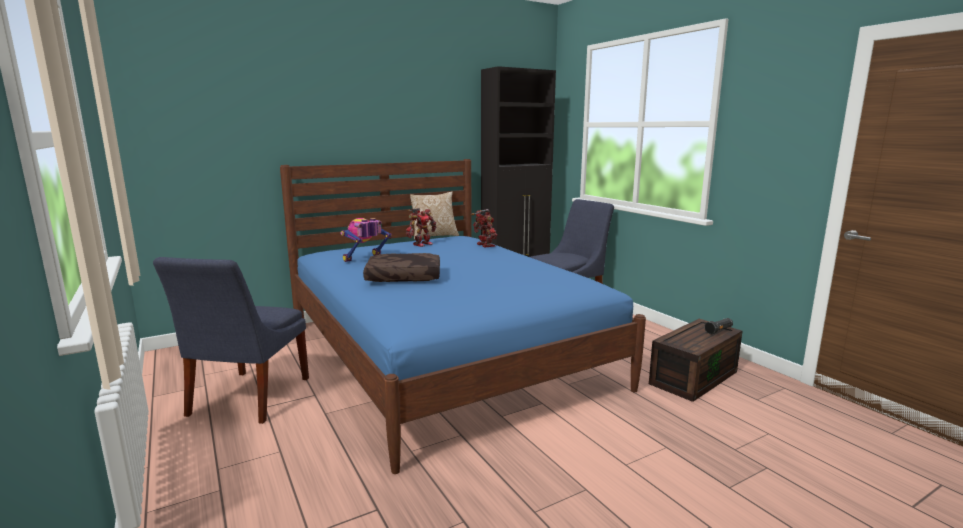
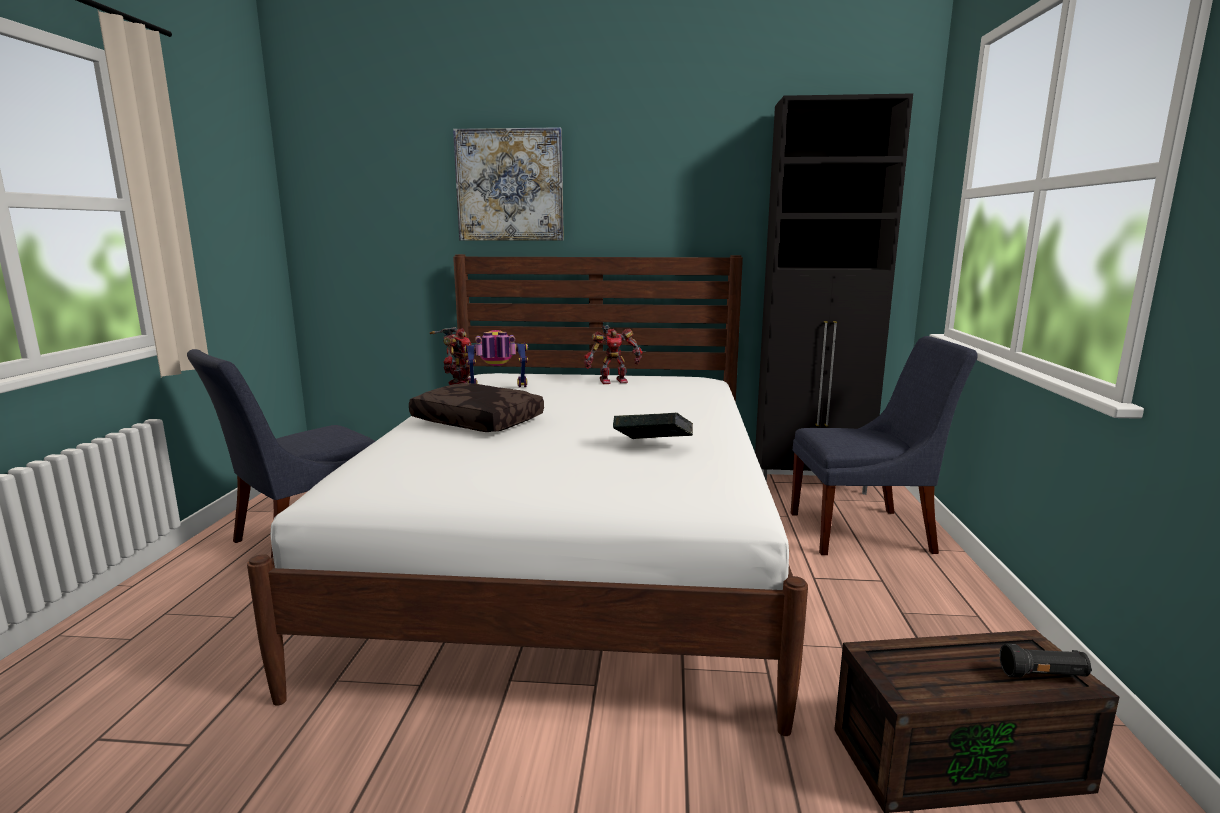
camera: 35 degrees right, 0 degrees up
blue bed [280,159,646,474] -> white bed [247,254,808,736]
pillow [410,191,459,240] -> none
toy robot [471,209,497,247] -> toy robot moved to [430,327,471,385]
none -> picture [453,127,564,240]
none -> book [613,413,693,439]

